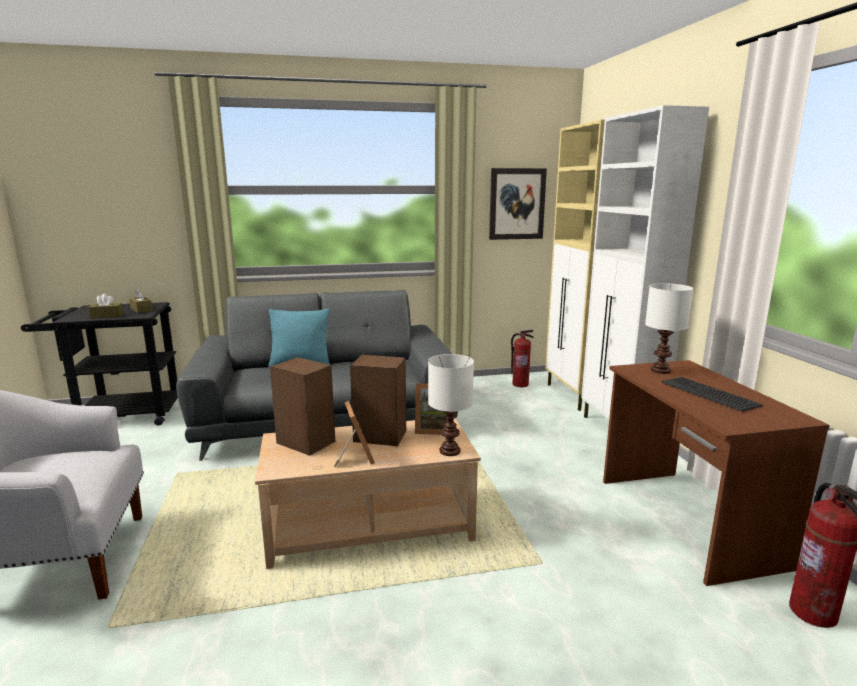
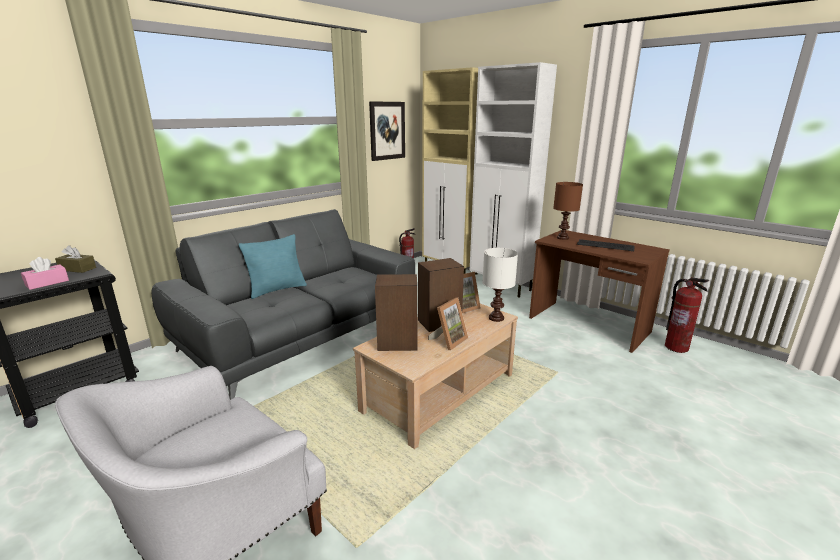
camera: 35 degrees left, 5 degrees up
brown tissue box [88,294,123,319] -> pink tissue box [21,257,69,290]
picture frame [334,401,375,467] -> picture frame turned 90 degrees clockwise [428,297,468,350]
white table lamp [645,283,694,374] -> brown table lamp [553,182,583,240]

